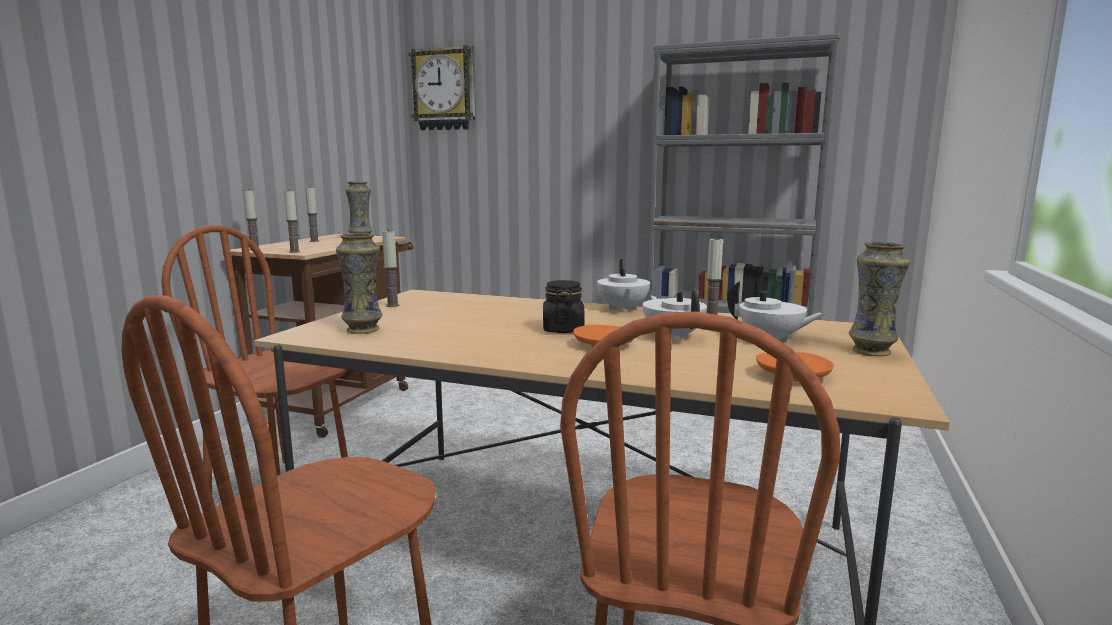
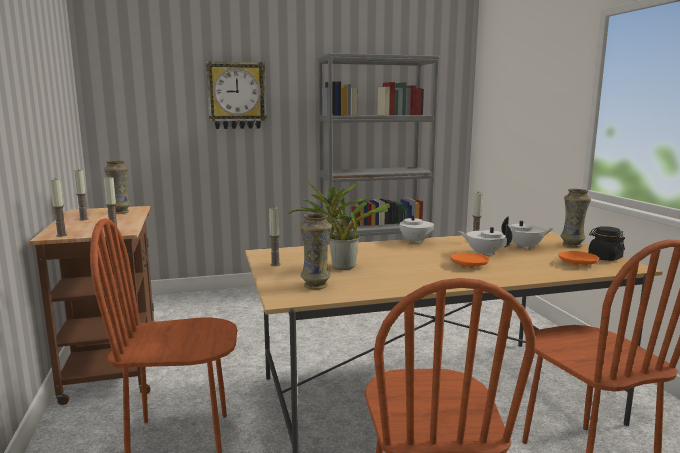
camera: 35 degrees left, 0 degrees up
wall clock [409,45,475,130] -> wall clock moved to [206,61,267,129]
black jar [543,280,585,333] -> black jar moved to [588,226,625,261]
none -> potted plant [287,180,390,270]

